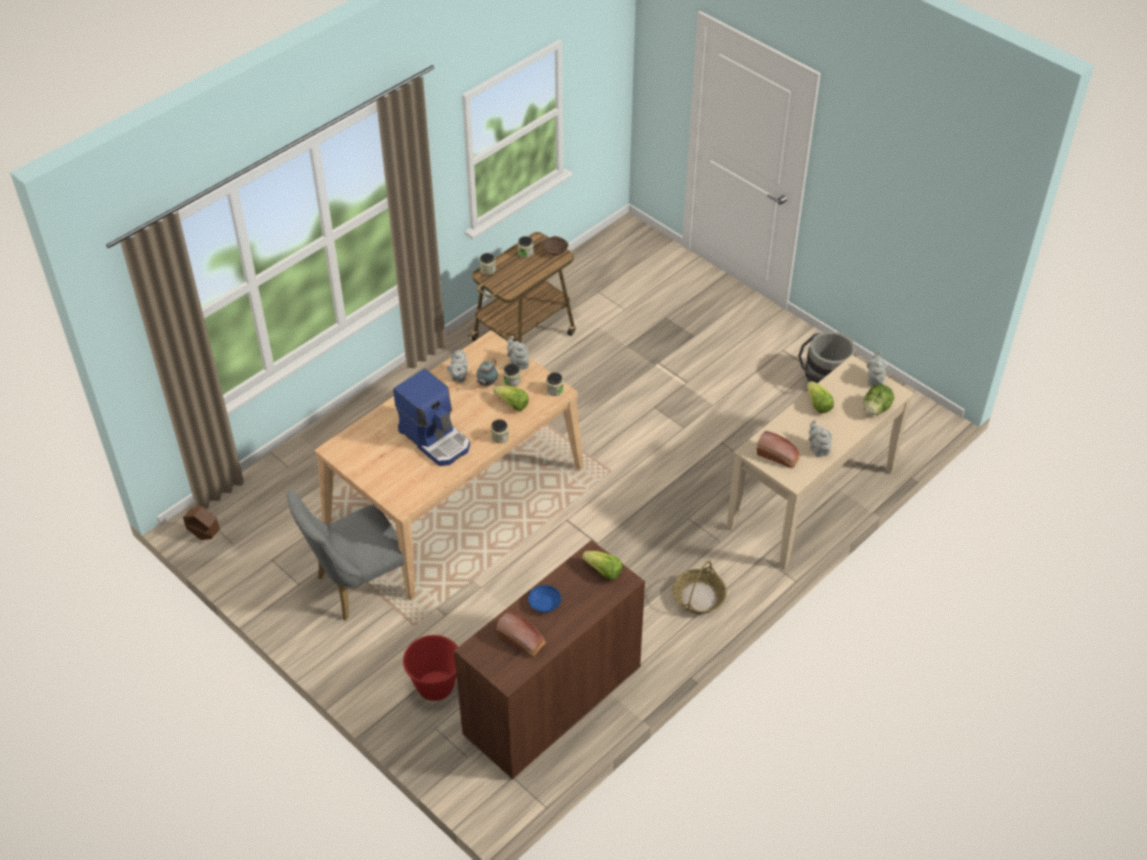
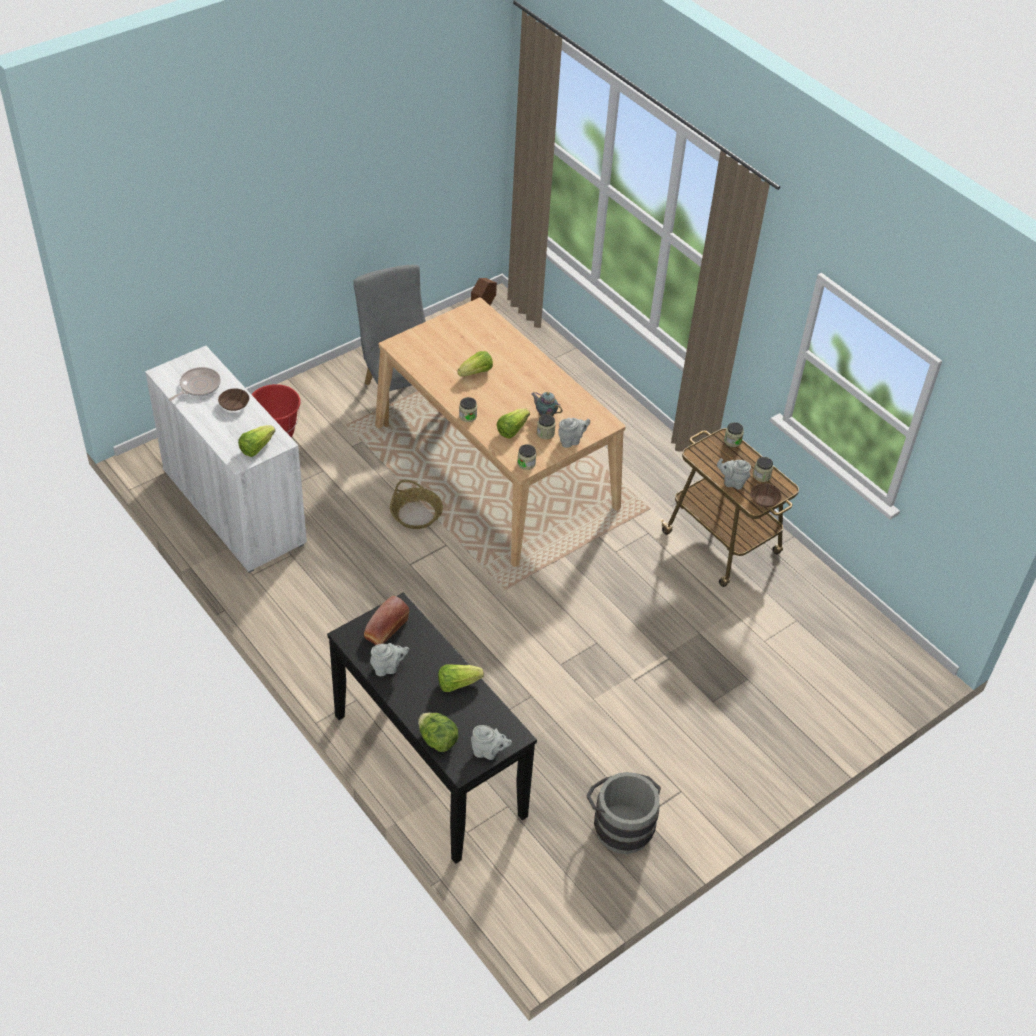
camera: 95 degrees right, 0 degrees up
coffee machine [393,369,470,466] -> lettuce [457,351,493,377]
grey teapot [447,349,468,383] -> grey teapot moved to [717,458,751,490]
brown cabinet [454,540,645,780] -> white cabinet [145,346,307,573]
bread [497,611,546,657] -> frying pan [168,367,221,401]
blue bowl [528,585,561,612] -> brown bowl [218,388,249,411]
basket [673,561,727,614] -> basket moved to [390,480,443,529]
beige console table [726,355,914,569] -> black console table [327,592,537,864]

